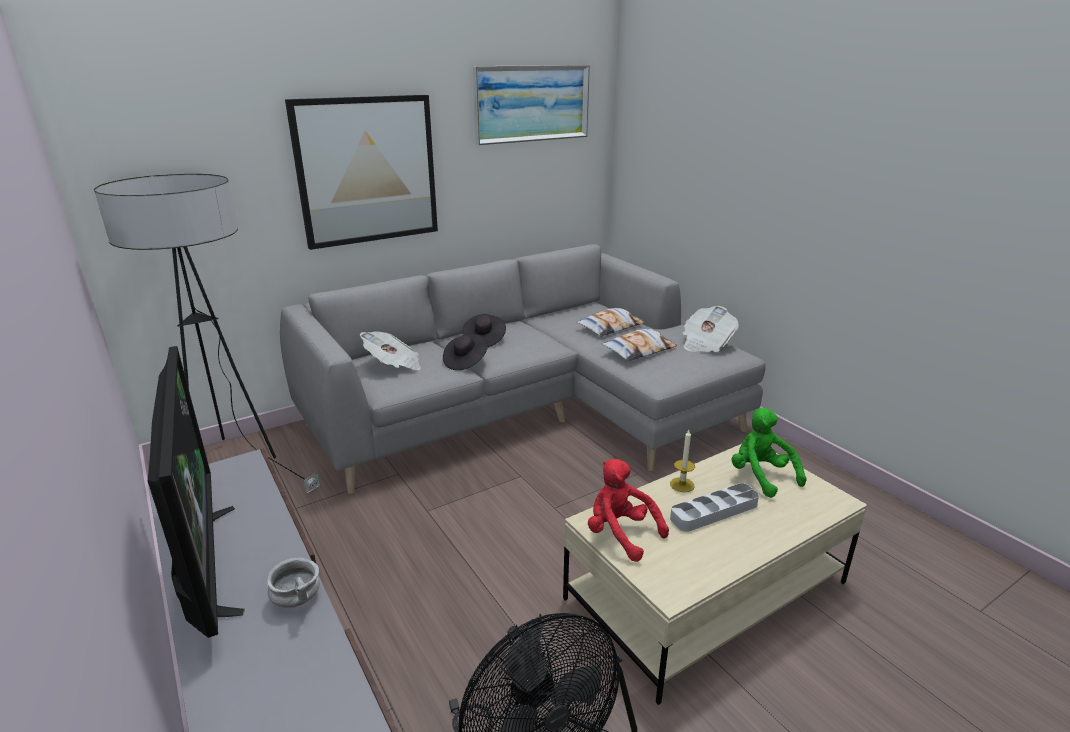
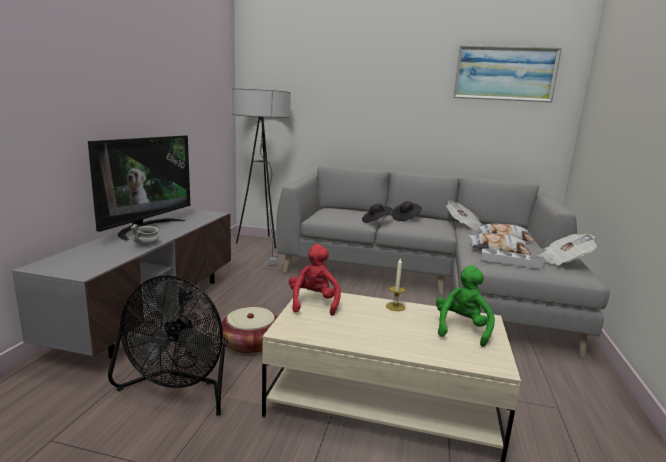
camera: 45 degrees right, 10 degrees down
picture [285,95,438,250] -> none
newspaper [360,331,421,370] -> newspaper moved to [446,201,482,230]
grey tray [670,483,759,532] -> grey tray moved to [481,248,546,269]
none -> basket [221,307,277,354]

